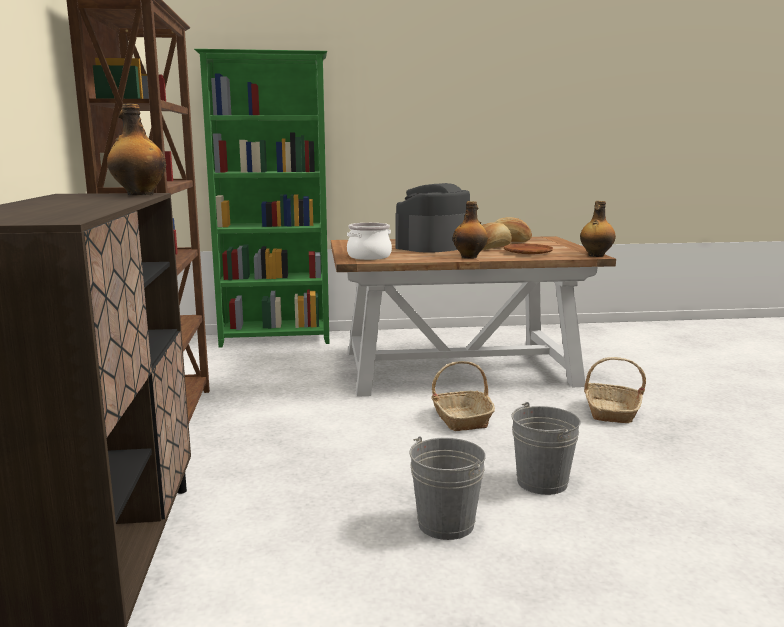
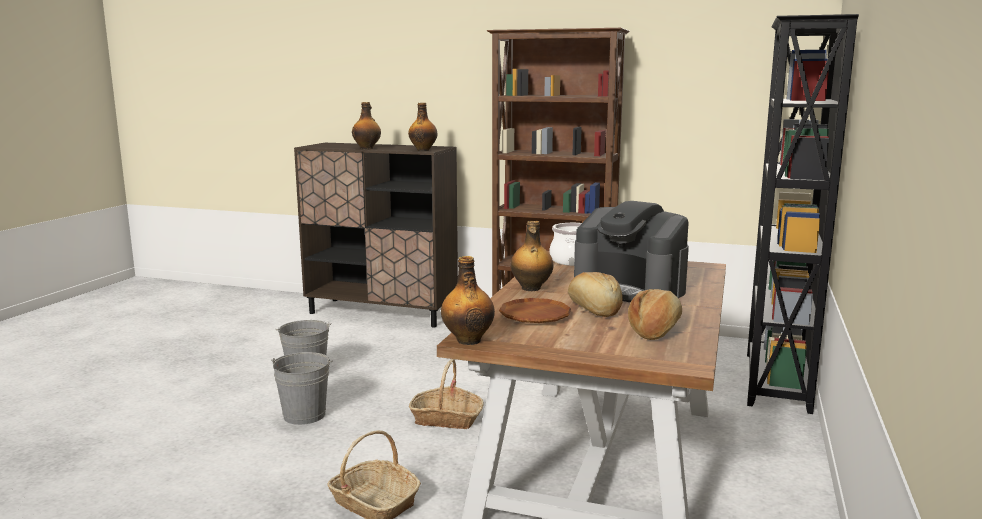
camera: 115 degrees right, 0 degrees up
green bookcase [194,49,329,348] -> black bookcase [747,14,859,414]
coffee machine [395,183,470,252] -> coffee machine turned 150 degrees clockwise [574,201,689,302]
none -> bottle [352,102,381,149]

